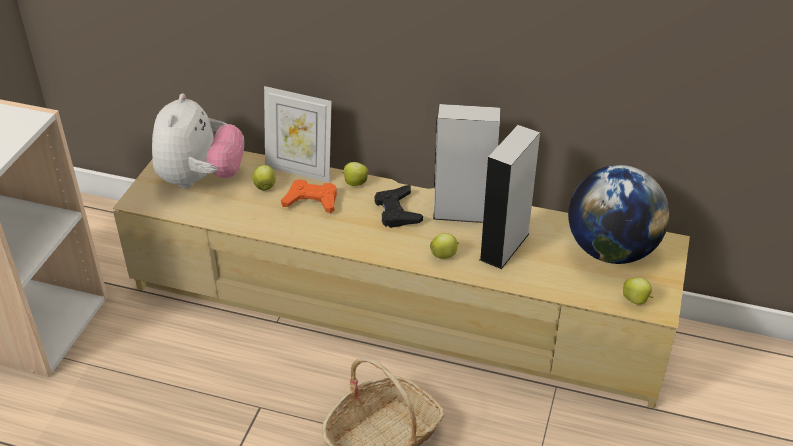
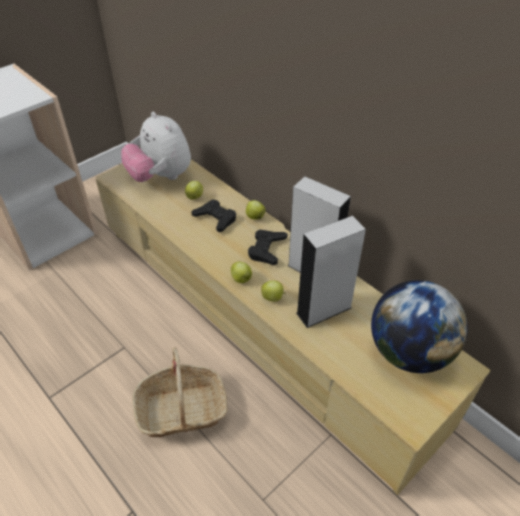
camera: 30 degrees right, 5 degrees up
plush toy [152,94,244,189] -> plush toy turned 105 degrees clockwise [121,112,191,182]
picture frame [264,86,332,183] -> none
orange game controller [281,179,337,213] -> black game controller [192,200,236,232]
apple [623,278,653,305] -> apple moved to [231,262,252,283]

